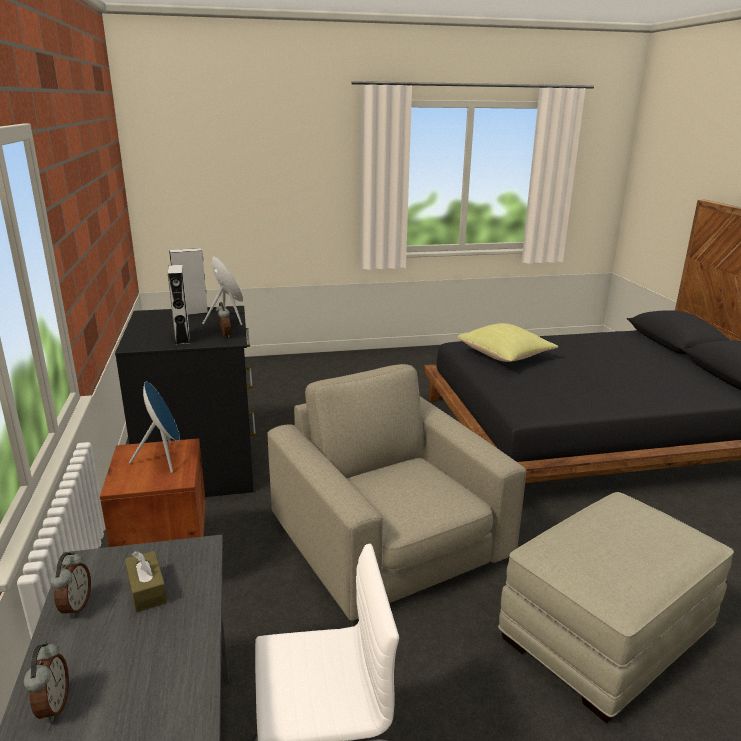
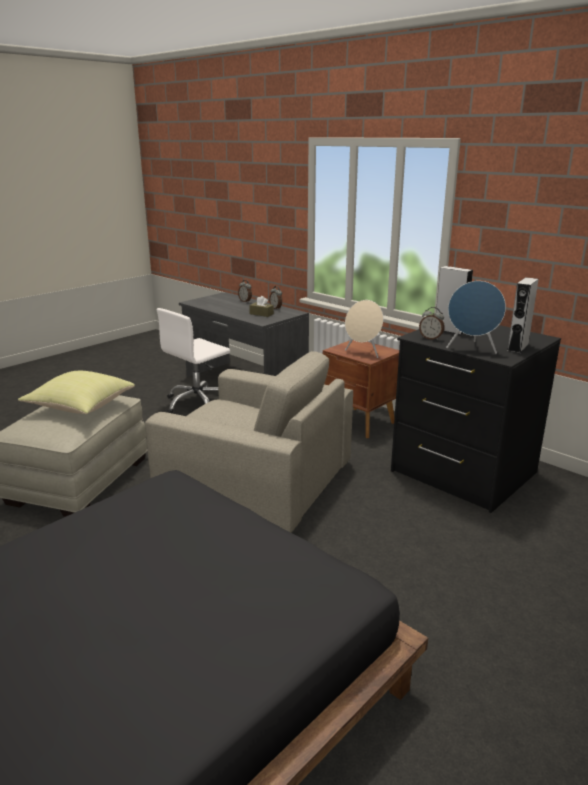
camera: 145 degrees right, 0 degrees up
blue speaker [129,382,180,473] -> beige speaker [345,300,383,358]
yellow pillow [458,323,558,362] -> yellow pillow moved to [18,371,135,414]

